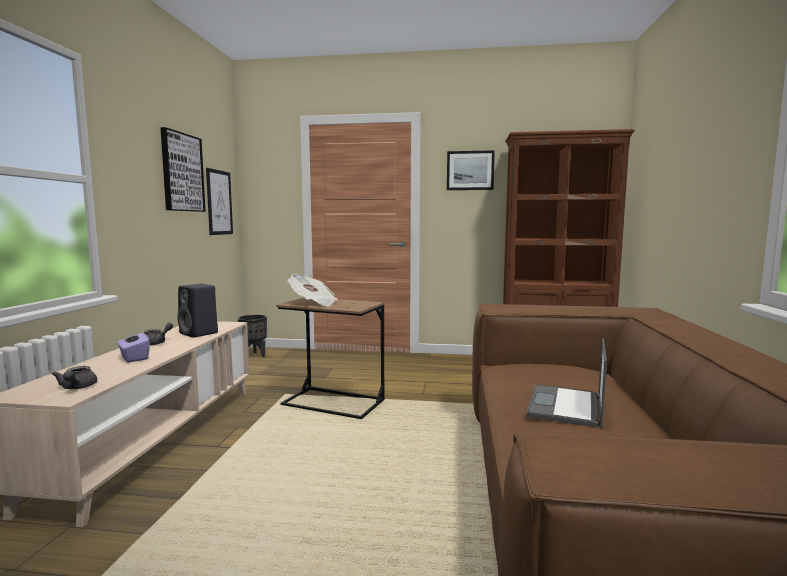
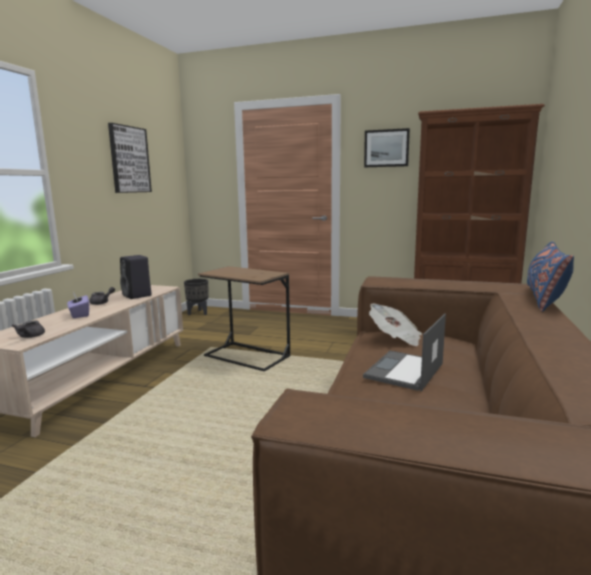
camera: 10 degrees right, 5 degrees up
picture [206,168,233,235] -> none
newspaper [288,274,338,307] -> newspaper moved to [369,303,422,346]
none -> blue pillow [527,241,574,312]

